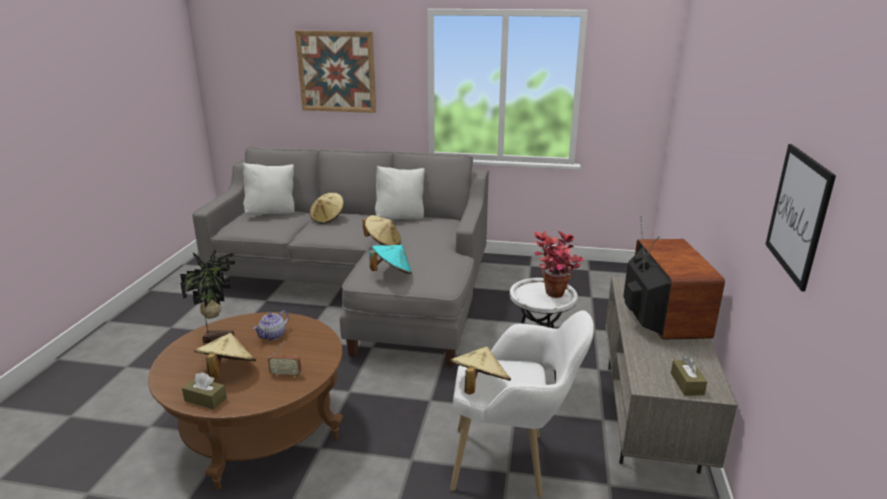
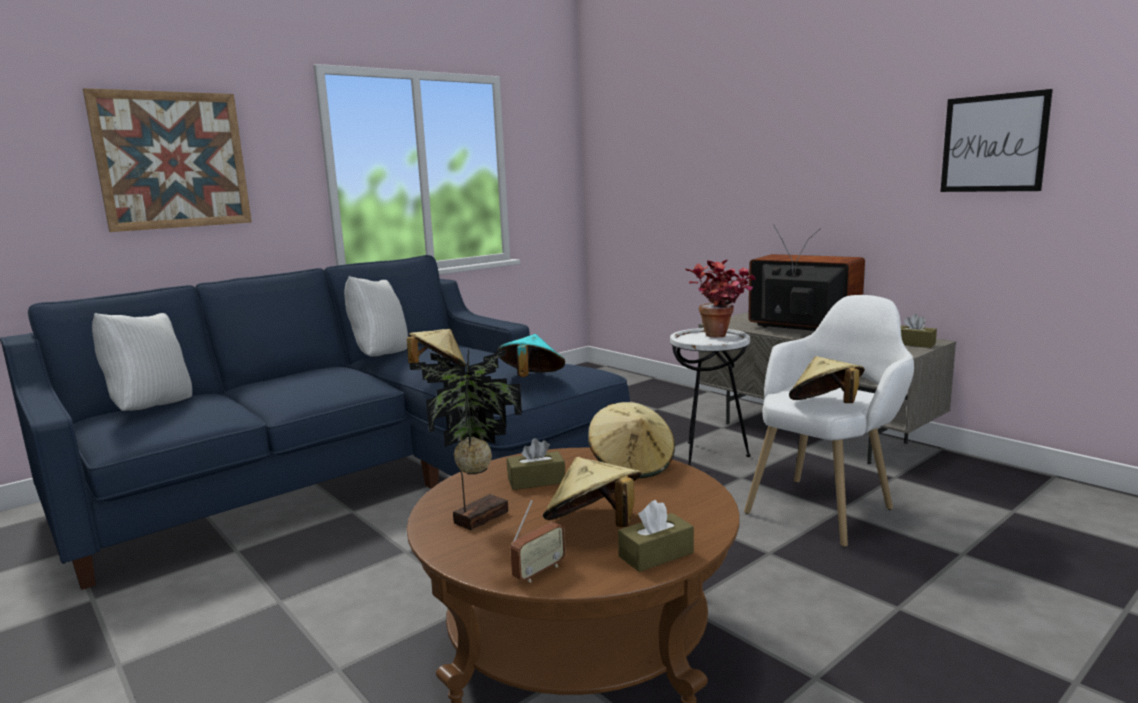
camera: 50 degrees left, 10 degrees down
grey sofa [192,147,489,367] -> blue sofa [0,255,630,590]
teapot [253,311,289,340] -> brown tissue box [507,438,565,490]
radio [268,341,302,377] -> radio moved to [510,500,566,583]
beige hat [310,193,344,224] -> beige hat moved to [588,402,675,478]

